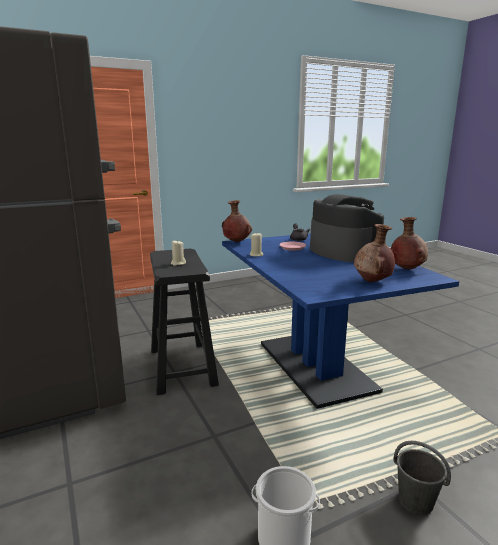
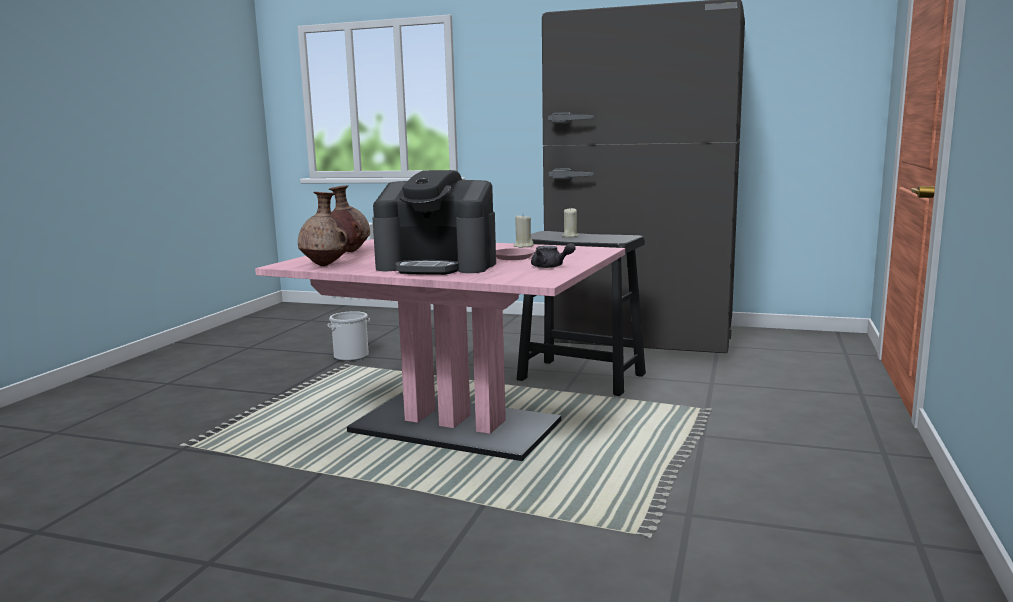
camera: 135 degrees right, 5 degrees down
brown vase [222,200,252,242] -> none
blue dining table [222,233,459,409] -> pink dining table [255,239,625,461]
grey bucket [393,441,451,515] -> none

